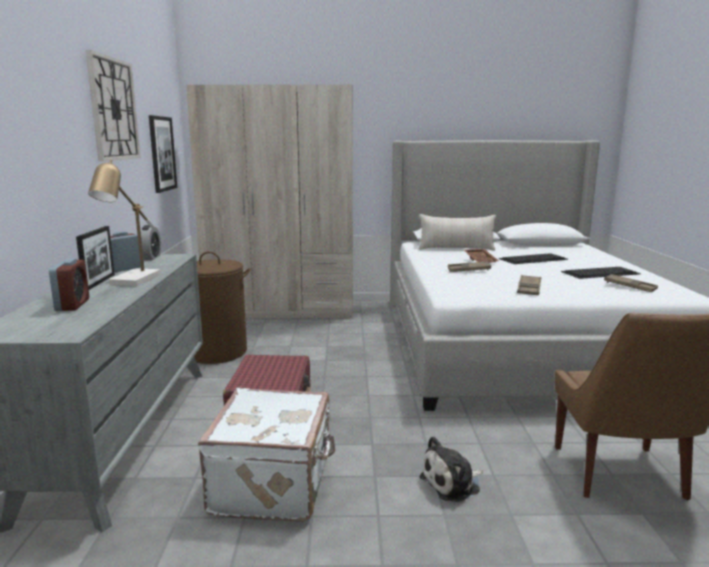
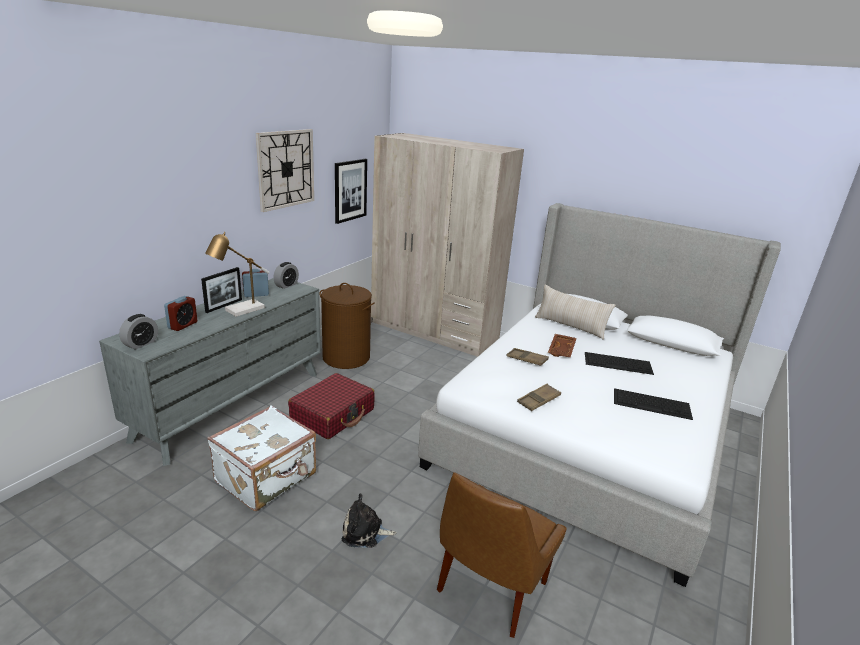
camera: 30 degrees right, 10 degrees up
brown tray [604,274,658,292] -> none
none -> alarm clock [119,314,158,350]

